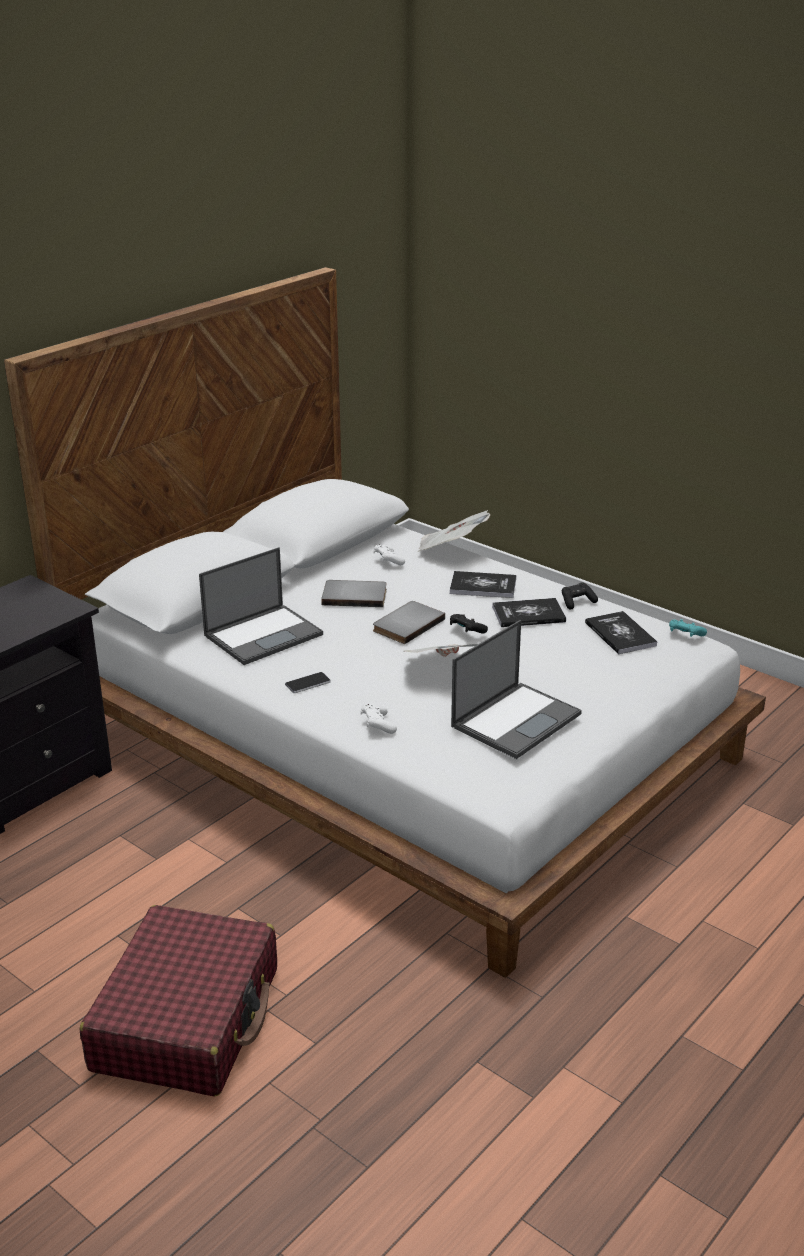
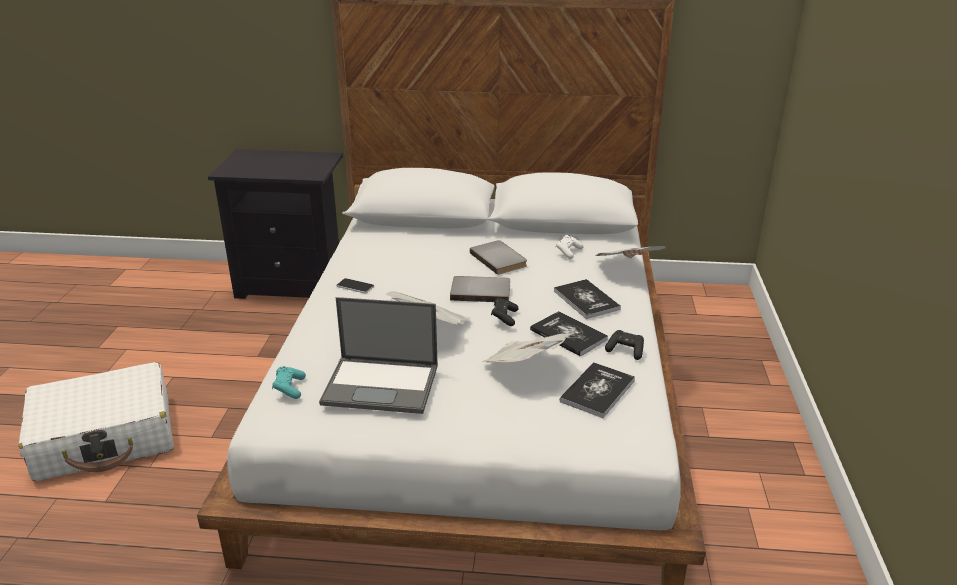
camera: 55 degrees right, 0 degrees up
red suitcase [80,905,277,1097] -> white suitcase [19,362,174,481]
laptop [199,547,323,665] -> none
white game controller [361,704,397,734] -> none
turquoise game controller [669,619,707,637] -> turquoise game controller moved to [272,367,306,399]
none -> newspaper [482,333,572,363]

